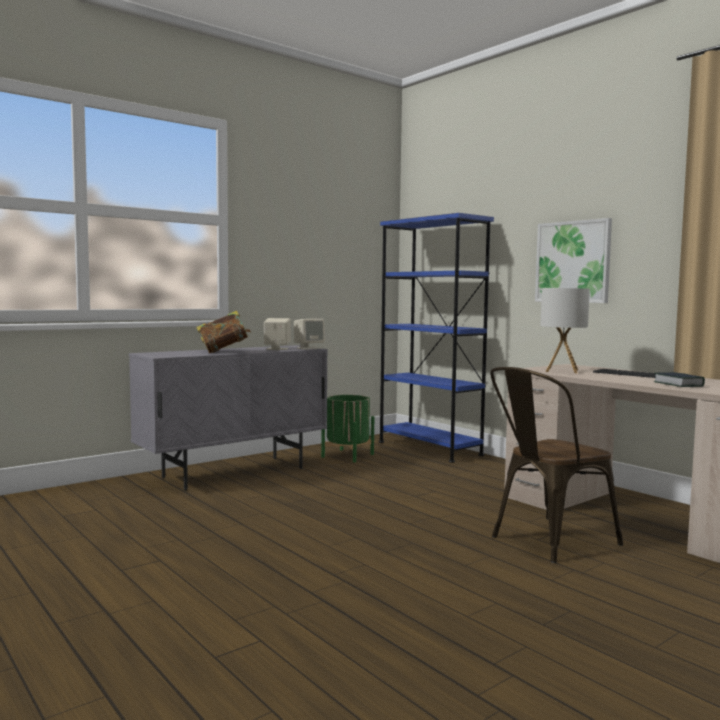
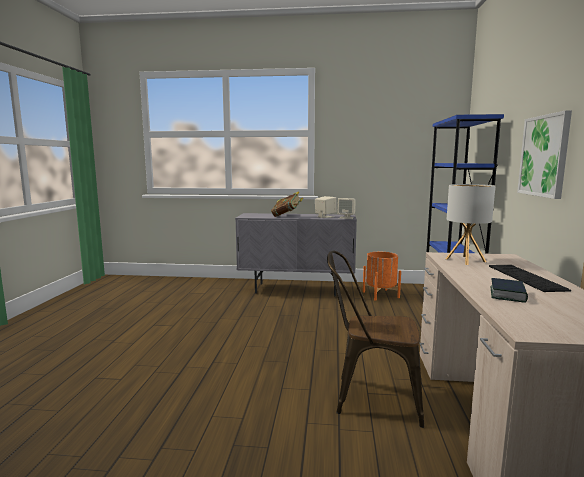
camera: 45 degrees right, 5 degrees up
green planter [321,395,374,463] -> orange planter [363,252,401,301]

